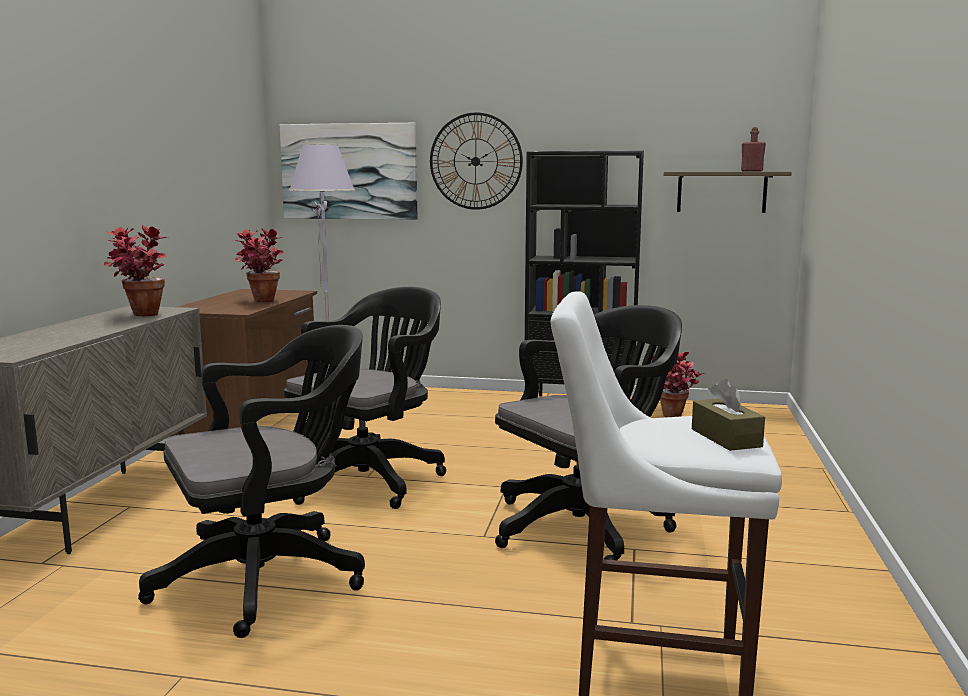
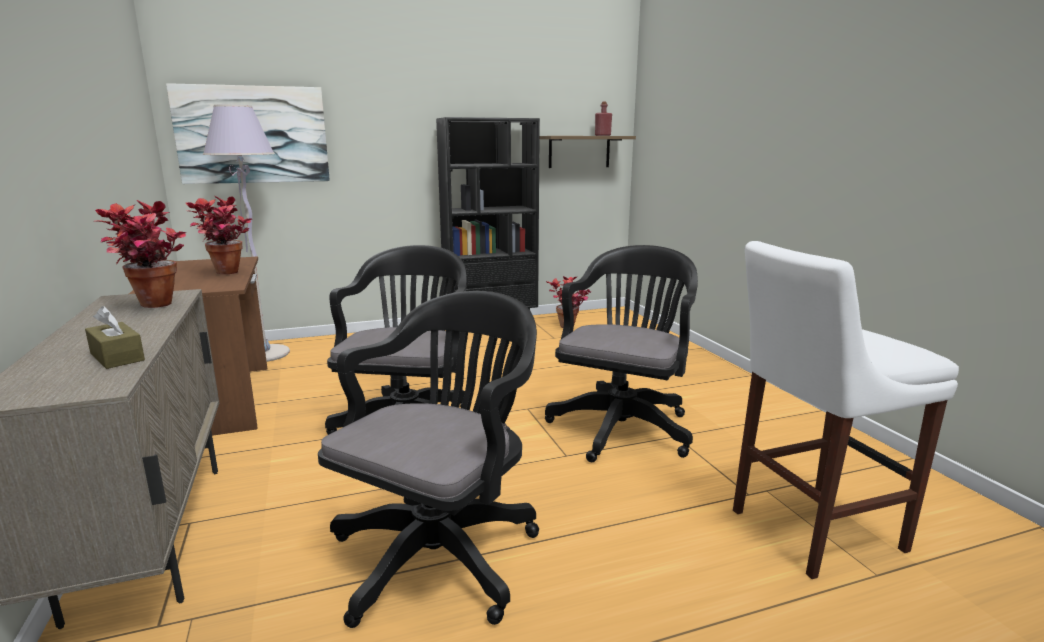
camera: 30 degrees left, 5 degrees up
wall clock [430,112,523,210] -> none
brown tissue box [692,379,765,451] -> brown tissue box moved to [85,306,145,369]

